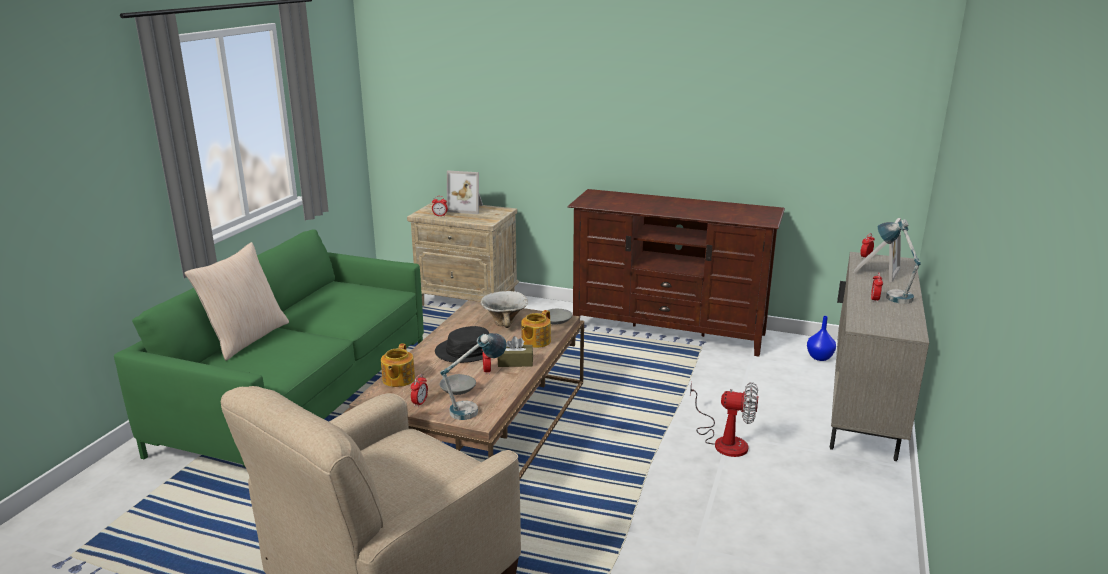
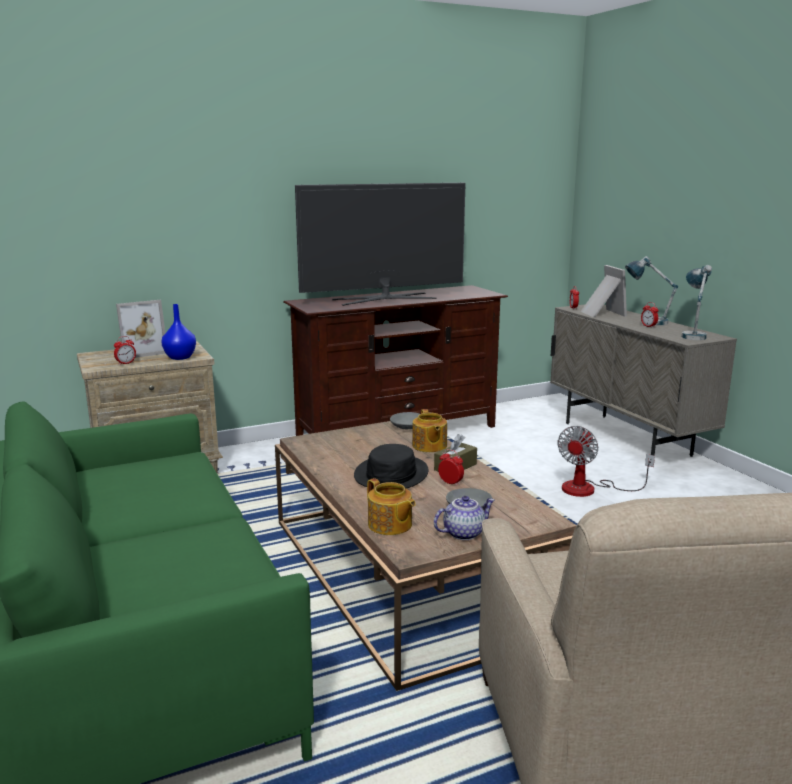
camera: 45 degrees left, 5 degrees down
beige pillow [184,242,289,361] -> none
alarm clock [411,374,428,407] -> teapot [434,496,494,540]
table lamp [441,333,507,420] -> table lamp moved to [682,265,712,340]
bowl [480,291,528,328] -> none
fan [690,382,758,457] -> fan turned 150 degrees clockwise [557,426,655,497]
blue vase [807,316,836,361] -> blue vase moved to [162,304,196,360]
none -> television [295,183,465,306]

